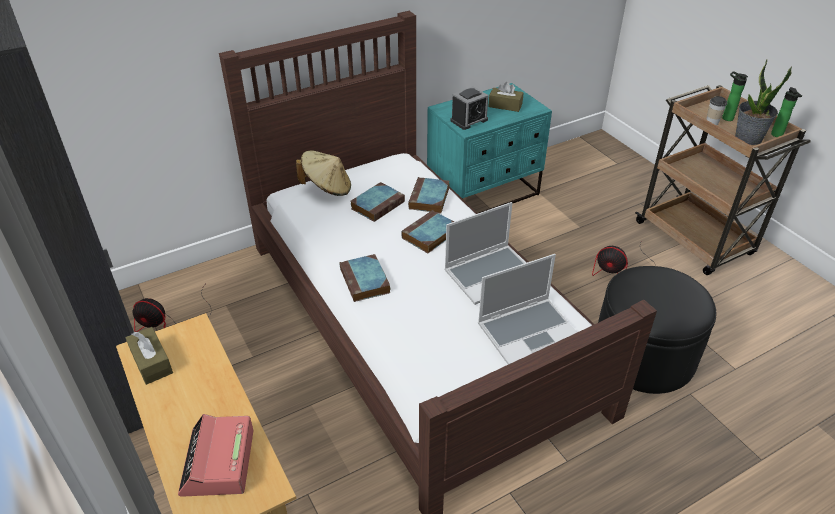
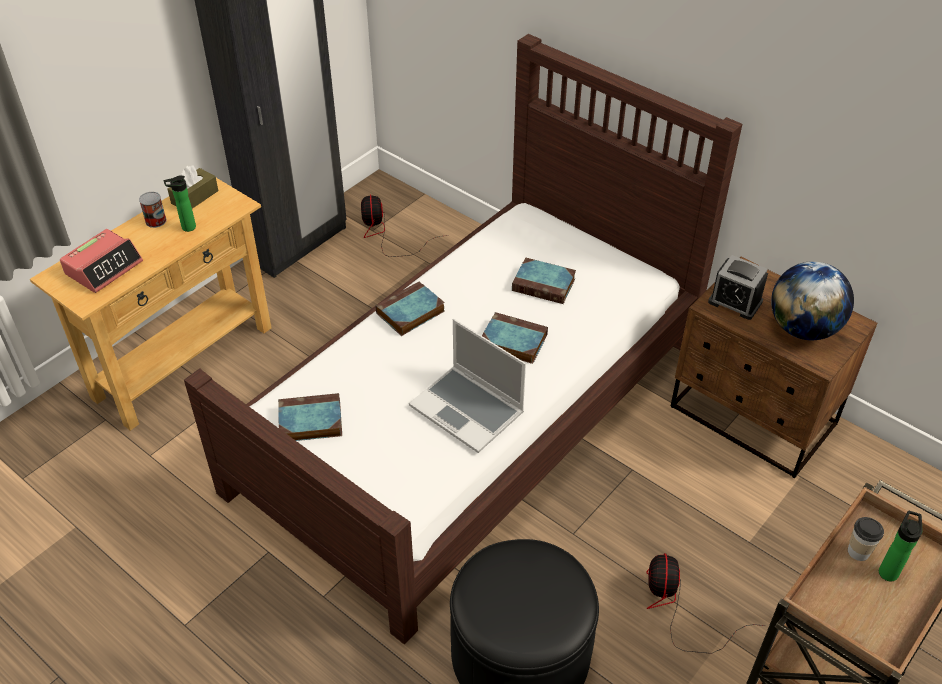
camera: 70 degrees right, 5 degrees up
alarm clock [178,414,254,497] -> alarm clock turned 150 degrees clockwise [60,229,143,293]
beige hat [296,150,351,196] -> none
book [408,177,450,213] -> book moved to [278,393,342,441]
turquoise nightstand [427,83,552,213] -> brown nightstand [671,257,877,478]
laptop [478,254,577,365] -> none
brown tissue box [488,82,524,112] -> globe [771,261,854,340]
potted plant [735,60,792,145] -> none
bottle [771,87,802,137] -> bottle moved to [163,175,196,232]
none -> can [139,192,167,228]

